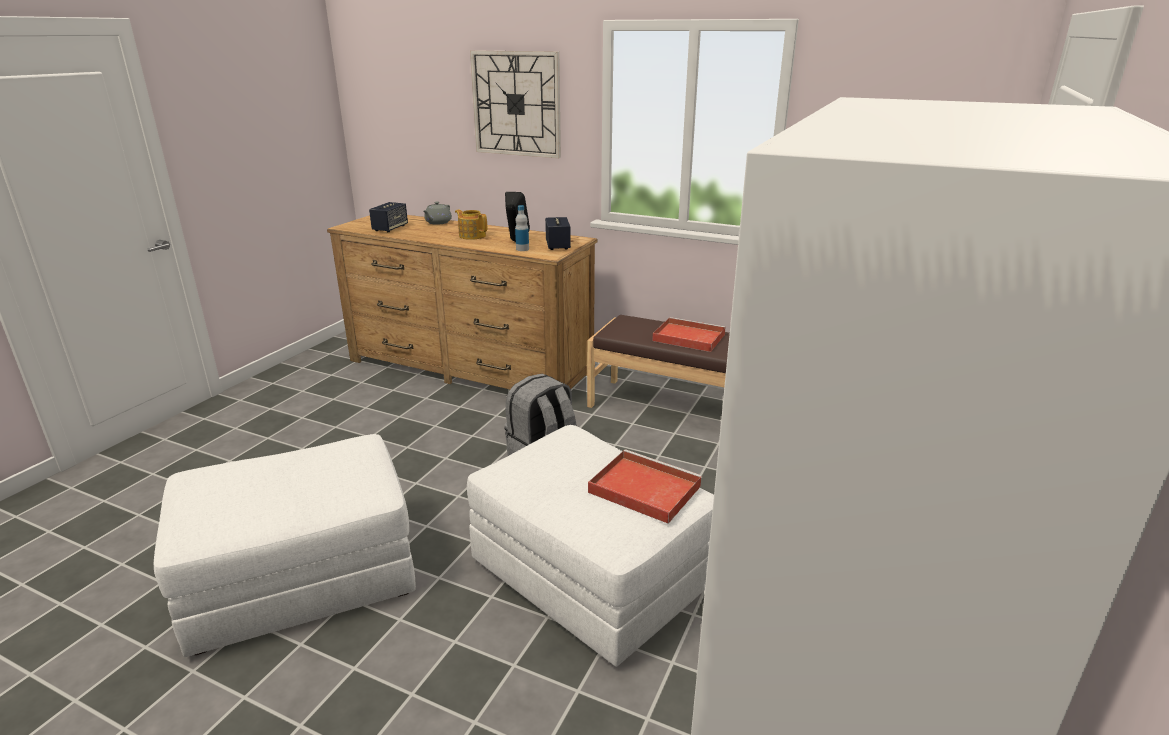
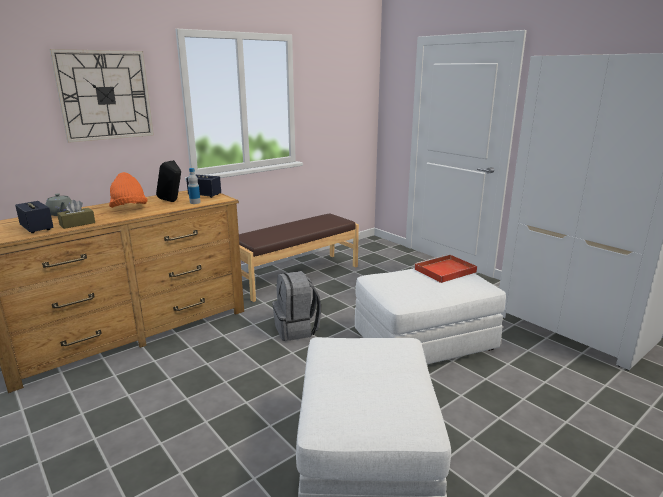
camera: 65 degrees left, 5 degrees down
teapot [455,209,487,240] -> orange hat [109,172,147,208]
red tray [652,317,726,352] -> none
none -> brown tissue box [57,200,95,229]

